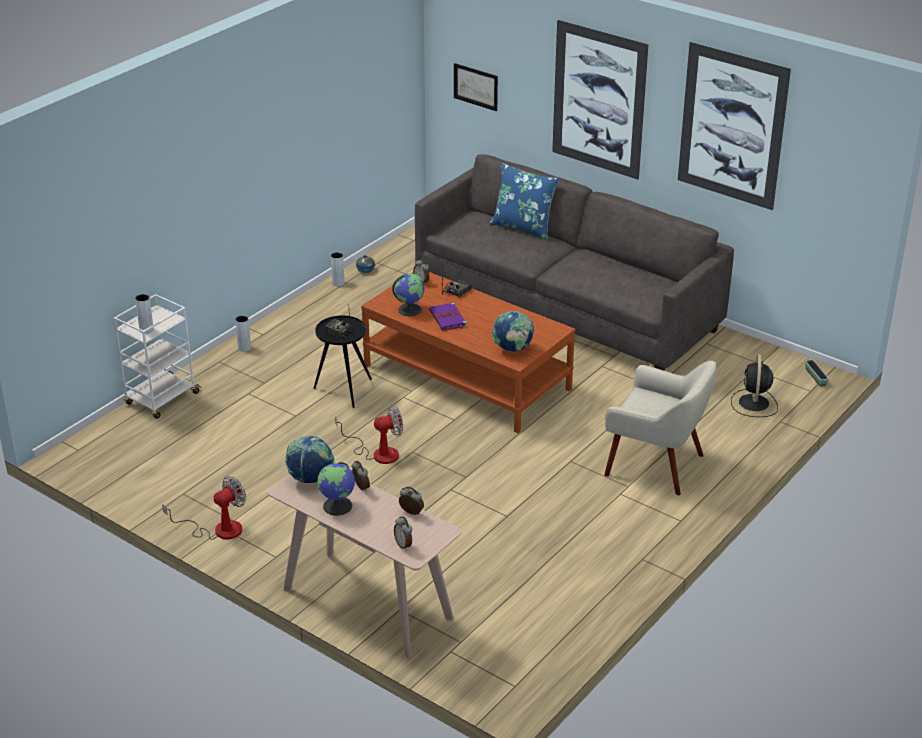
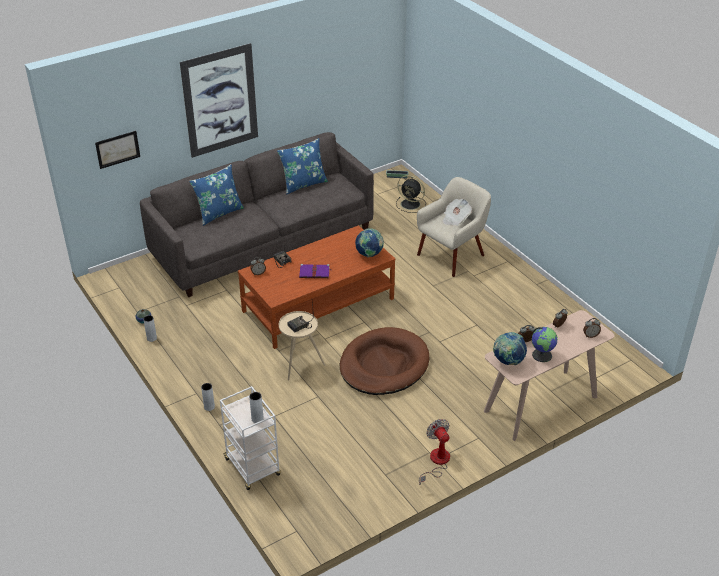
camera: 70 degrees left, 5 degrees up
black side table [313,316,372,408] -> beige side table [279,311,325,381]
fan [335,406,403,464] -> brown dog bed [340,327,429,395]
globe [392,273,424,316] -> none
picture [678,42,791,210] -> none
none -> blue pillow [277,138,328,194]
none -> newspaper [442,199,472,226]

